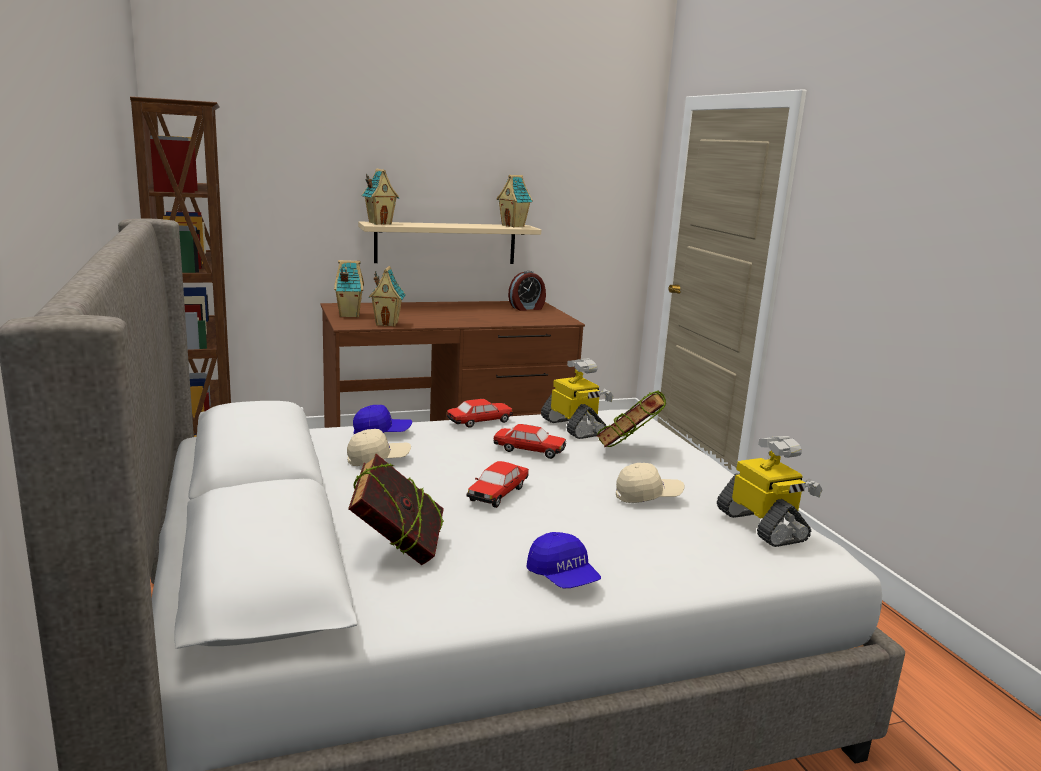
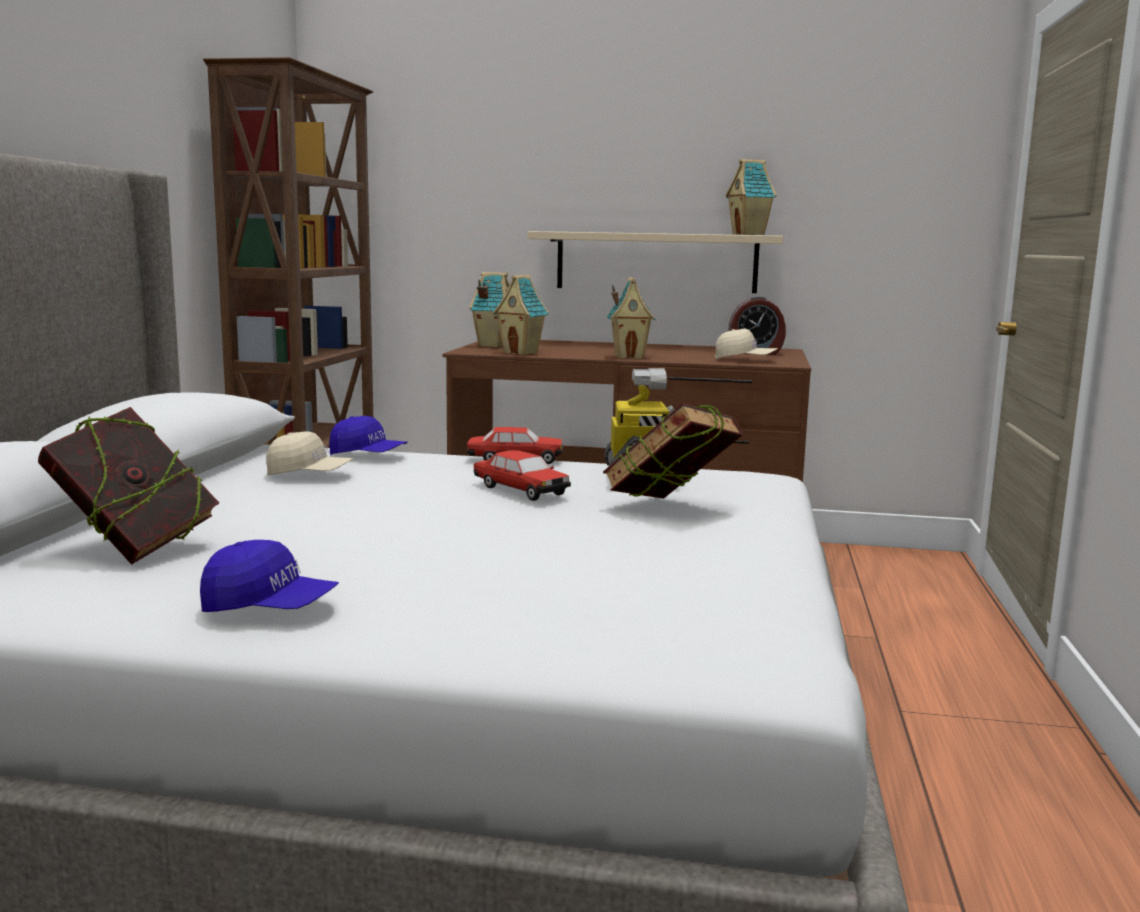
camera: 30 degrees right, 5 degrees down
toy house [362,169,399,225] -> toy house moved to [606,277,655,359]
toy car [467,461,529,508] -> none
blue cap [527,532,601,588] -> blue cap turned 75 degrees counterclockwise [200,540,339,612]
beige cap [615,463,684,503] -> beige cap moved to [715,328,778,360]
toy robot [717,436,823,547] -> none

